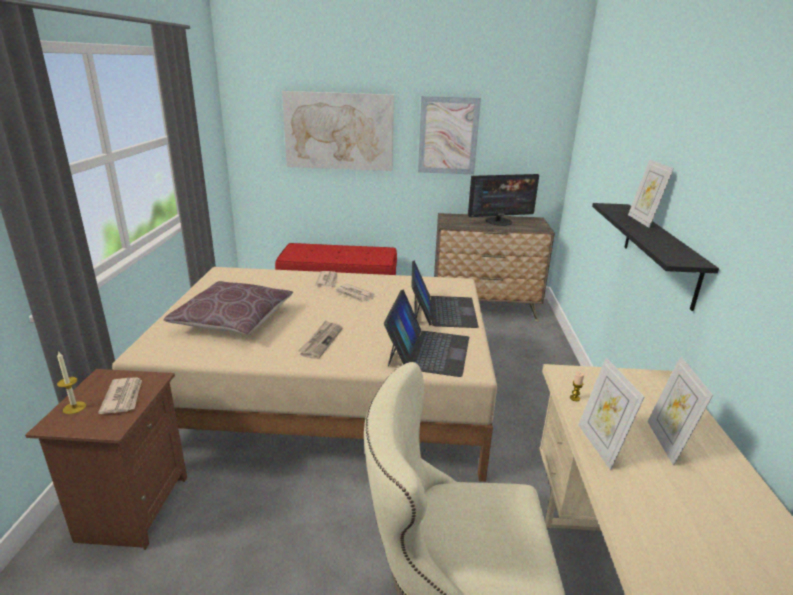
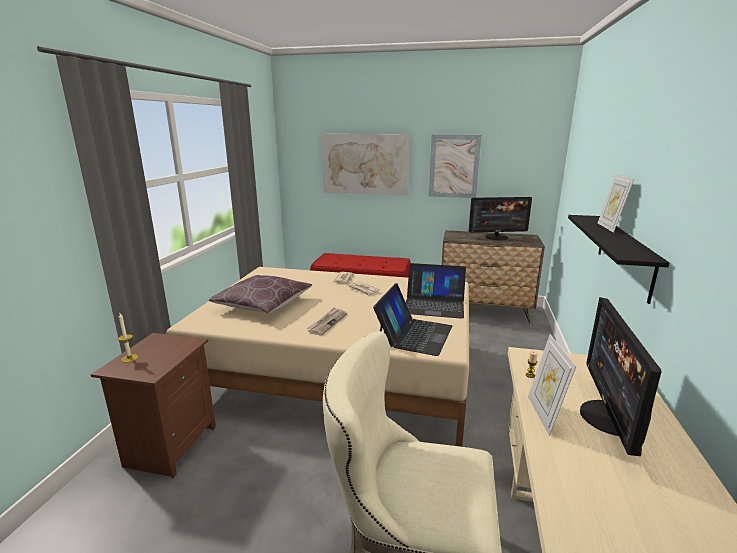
camera: 10 degrees right, 5 degrees down
newspaper [98,377,142,414] -> none
laptop [411,261,479,328] -> laptop turned 90 degrees clockwise [406,263,466,319]
picture frame [647,356,713,466] -> monitor [580,297,662,456]

